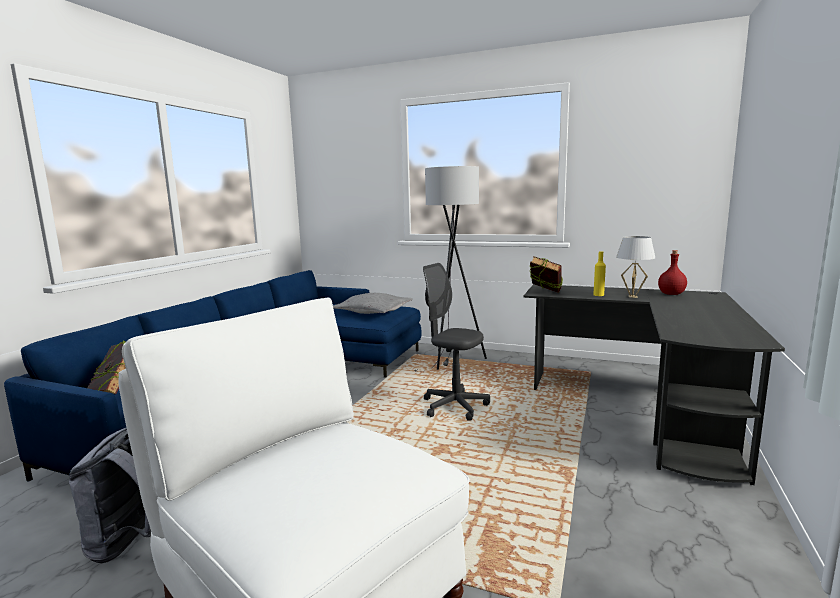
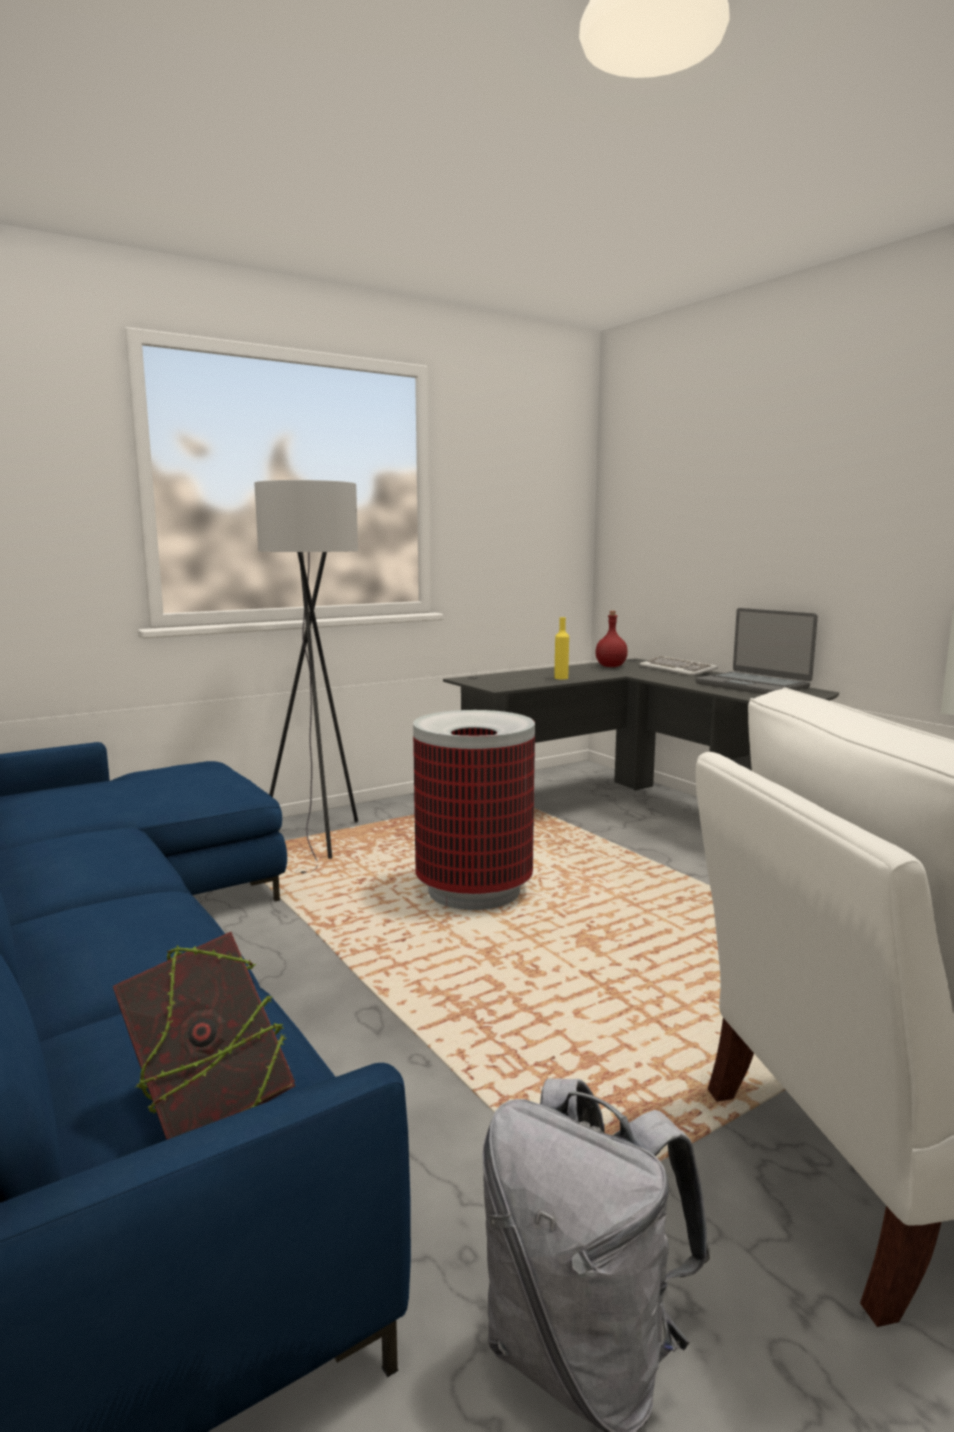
camera: 55 degrees left, 0 degrees up
grey pillow [333,293,413,314] -> none
grey office chair [423,263,490,421] -> trash can [413,710,535,910]
book [530,256,563,293] -> none
white table lamp [616,236,655,298] -> none
none -> keyboard [639,656,718,676]
none -> laptop [696,608,818,694]

